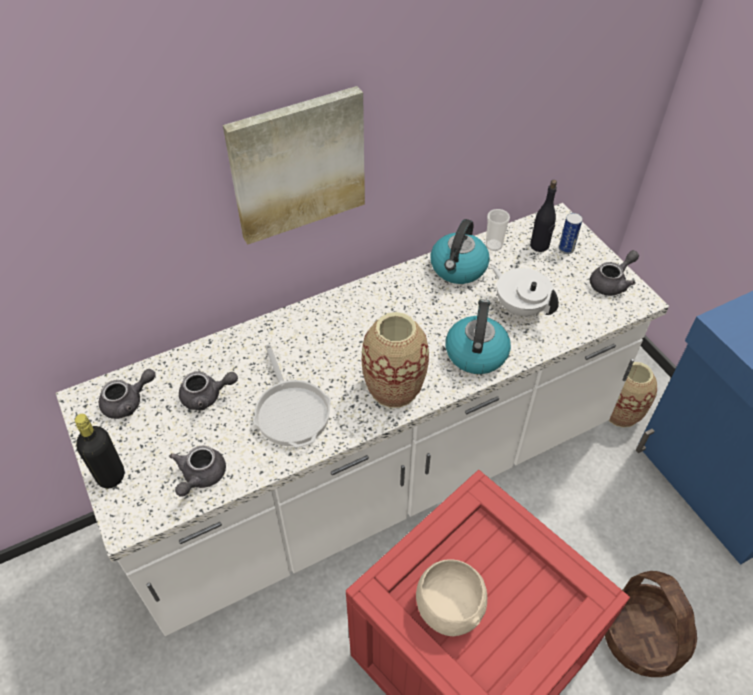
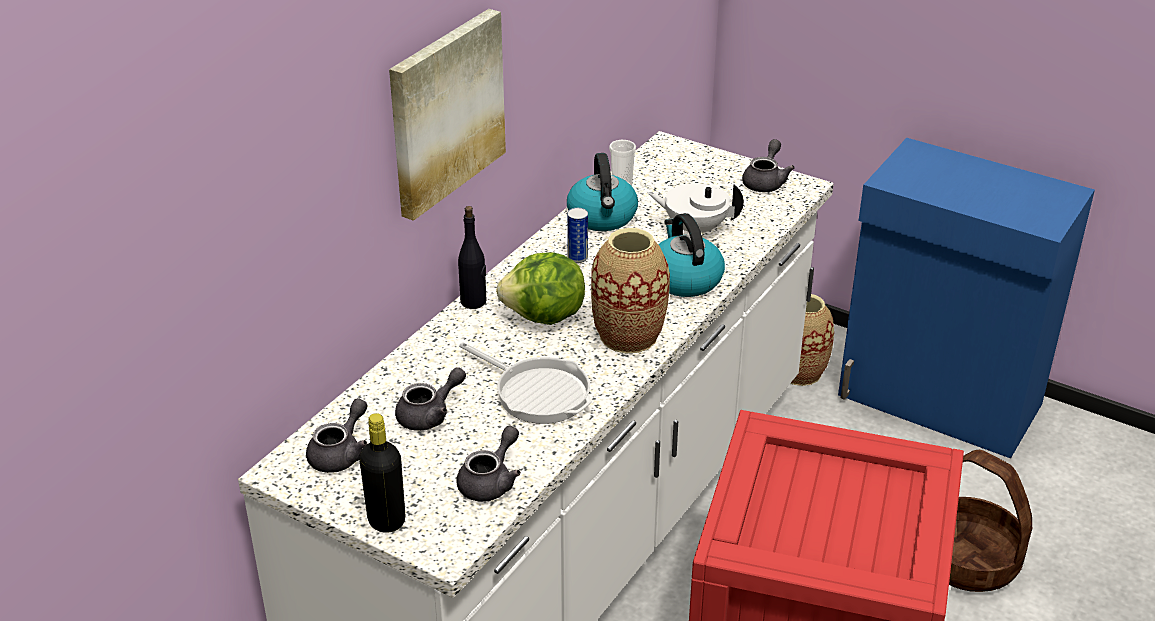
camera: 30 degrees left, 15 degrees down
grey teapot [169,446,226,497] -> grey teapot turned 135 degrees counterclockwise [456,426,521,502]
beige bowl [416,559,487,636] -> none
black bottle [530,180,557,252] -> black bottle moved to [458,206,486,309]
can [559,213,583,254] -> can moved to [567,208,588,263]
none -> lettuce [496,252,585,325]

